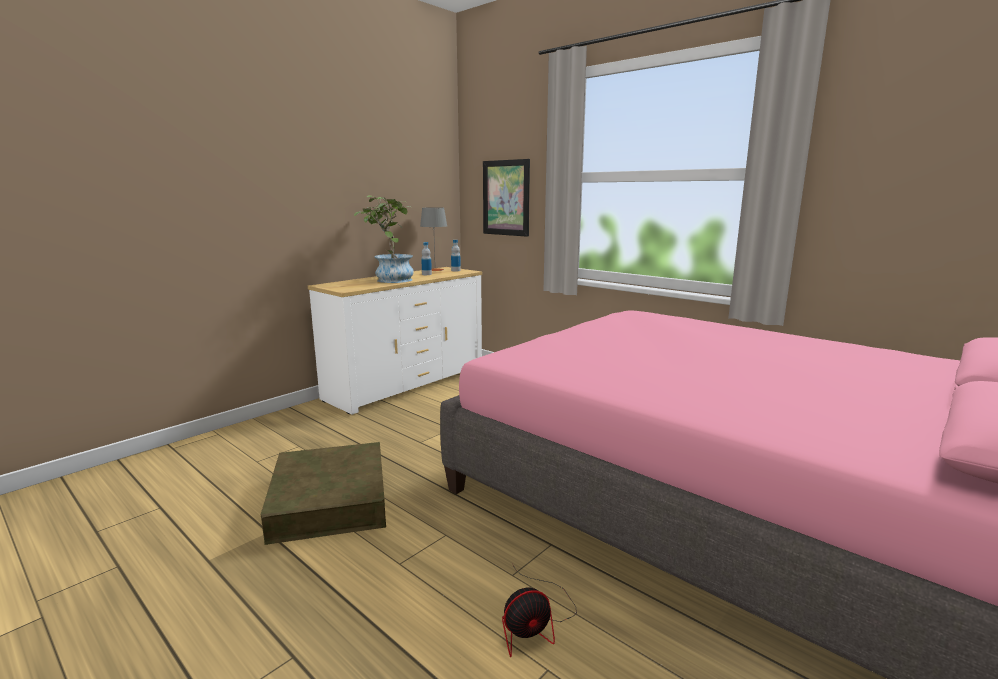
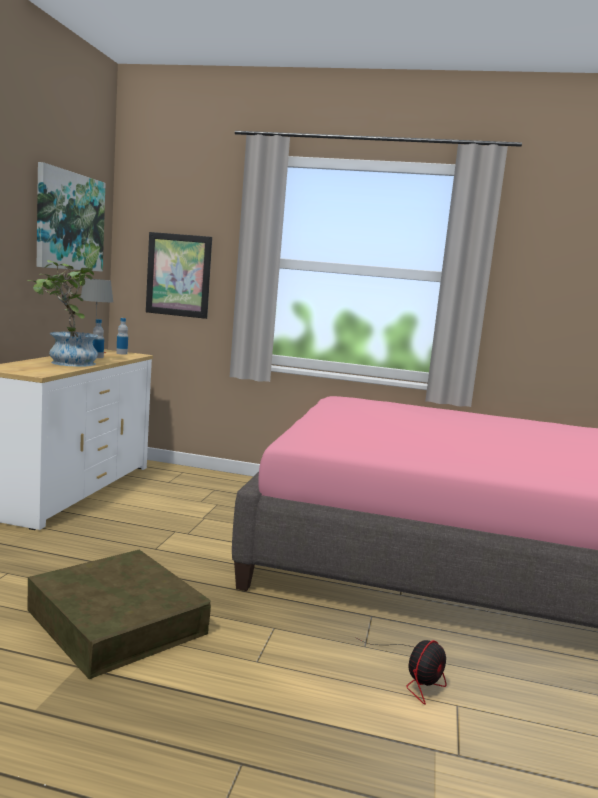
camera: 30 degrees left, 5 degrees down
none -> picture [37,162,105,272]

